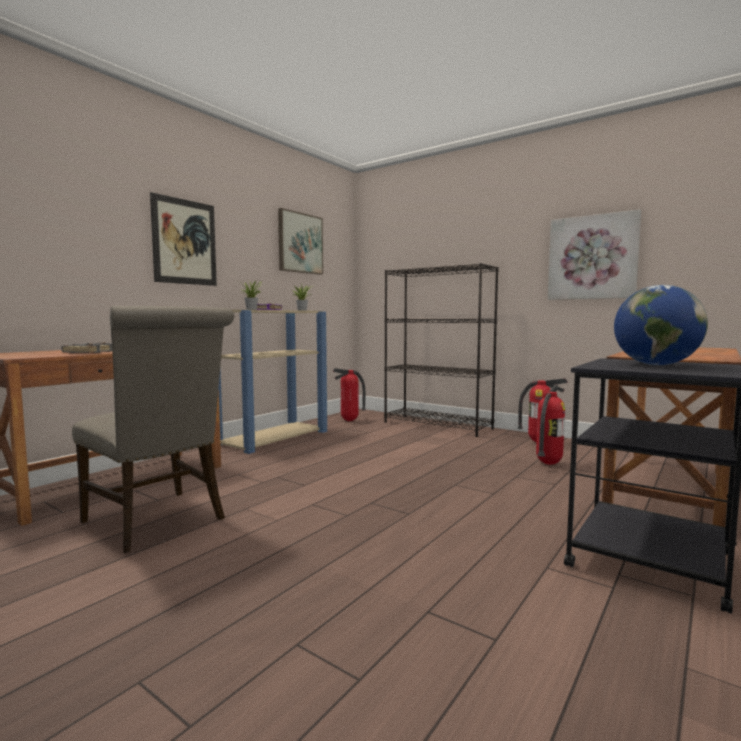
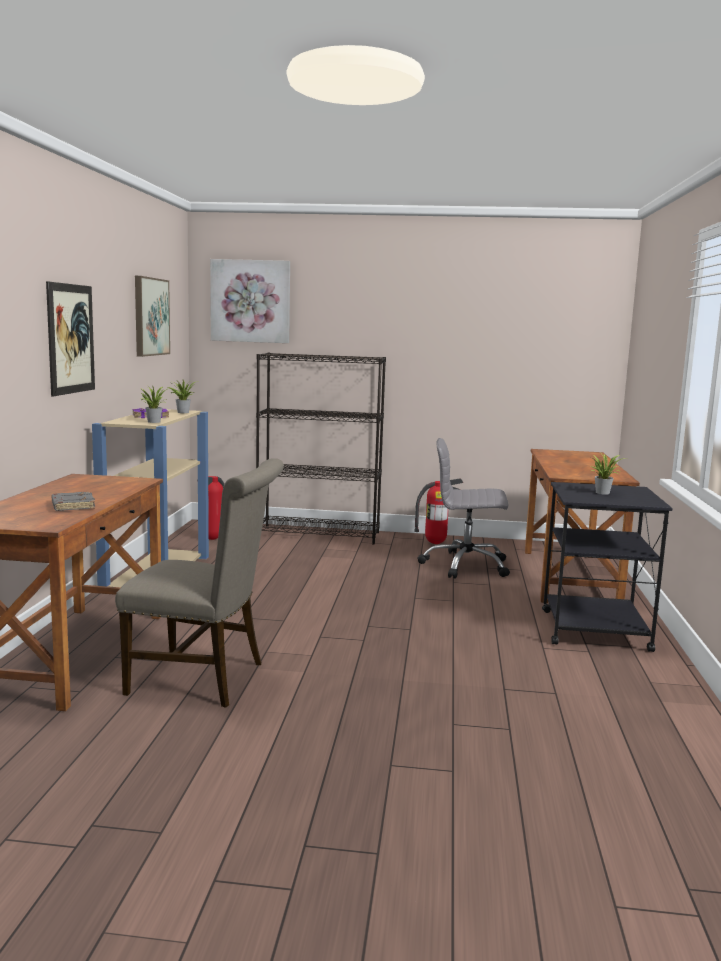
camera: 30 degrees left, 5 degrees up
fire extinguisher [536,385,565,465] -> grey office chair [418,438,510,579]
picture [548,209,641,300] -> picture moved to [210,259,290,343]
globe [614,285,708,365] -> potted plant [591,455,627,495]

